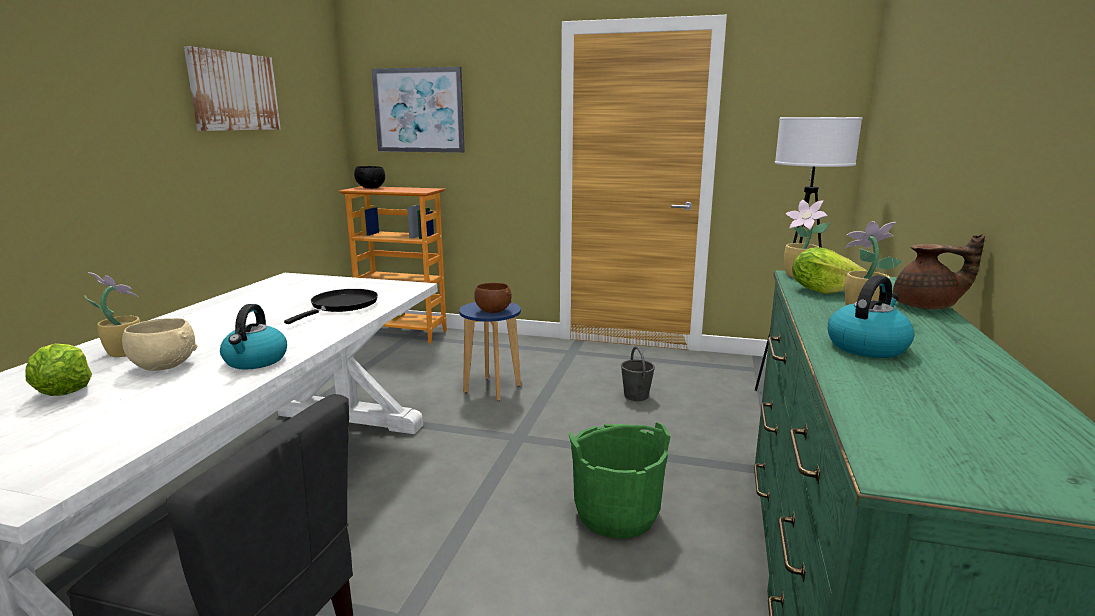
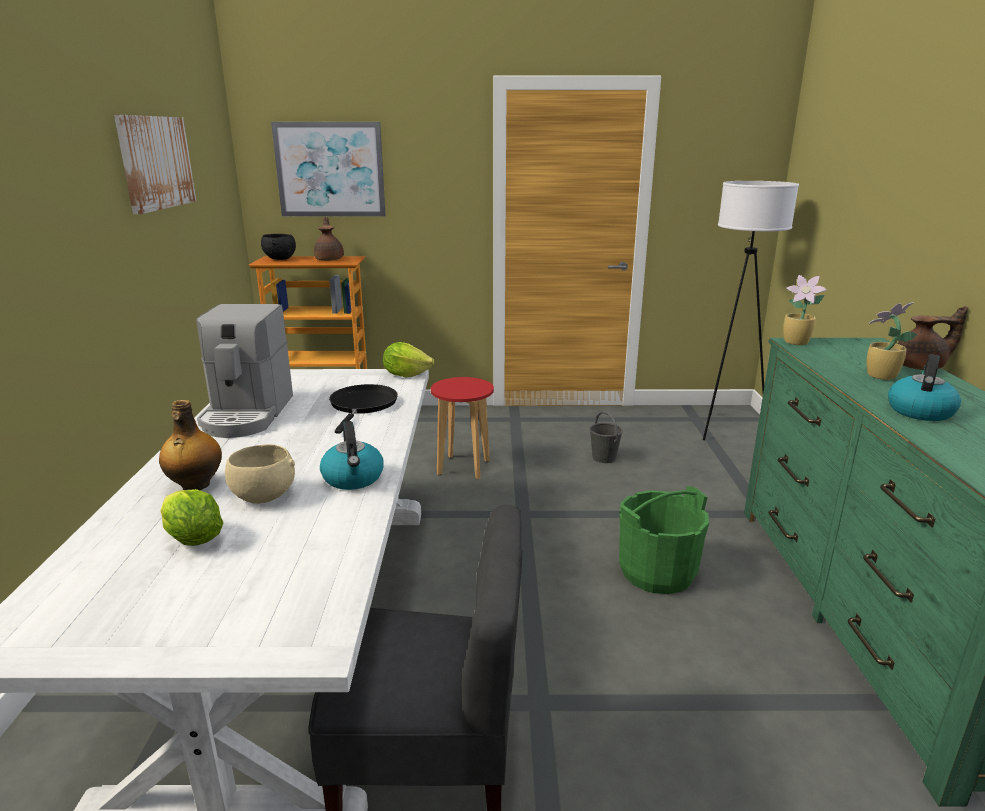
camera: 15 degrees left, 5 degrees up
potted plant [84,272,140,357] -> bottle [159,400,222,490]
blue stool [459,302,521,401] -> red stool [431,377,494,480]
brown bowl [474,283,512,313] -> none
lettuce [792,247,868,294] -> lettuce moved to [383,342,434,377]
none -> coffee machine [196,304,293,438]
none -> brown teapot [314,217,344,261]

